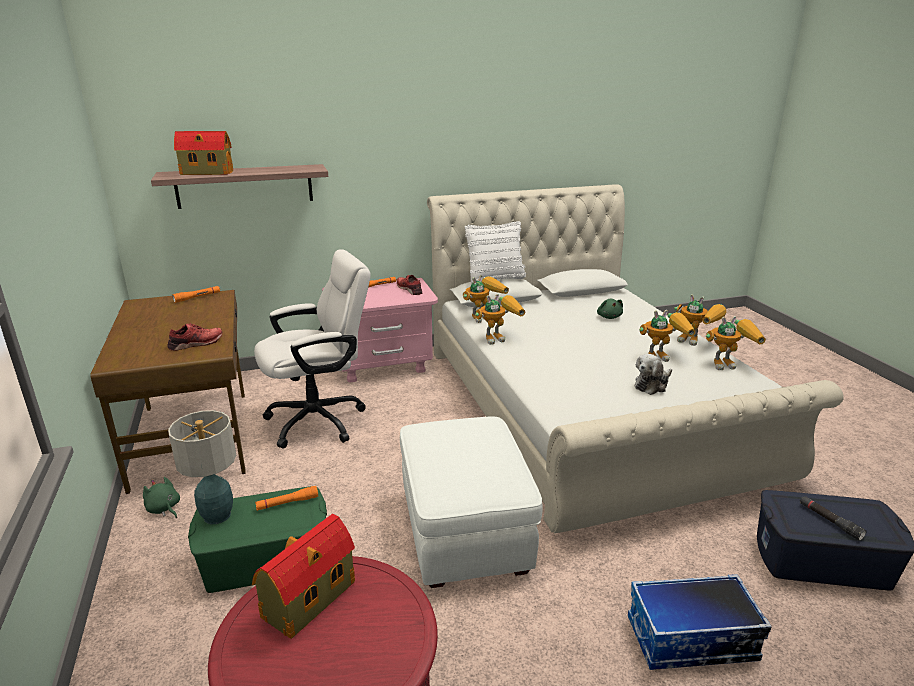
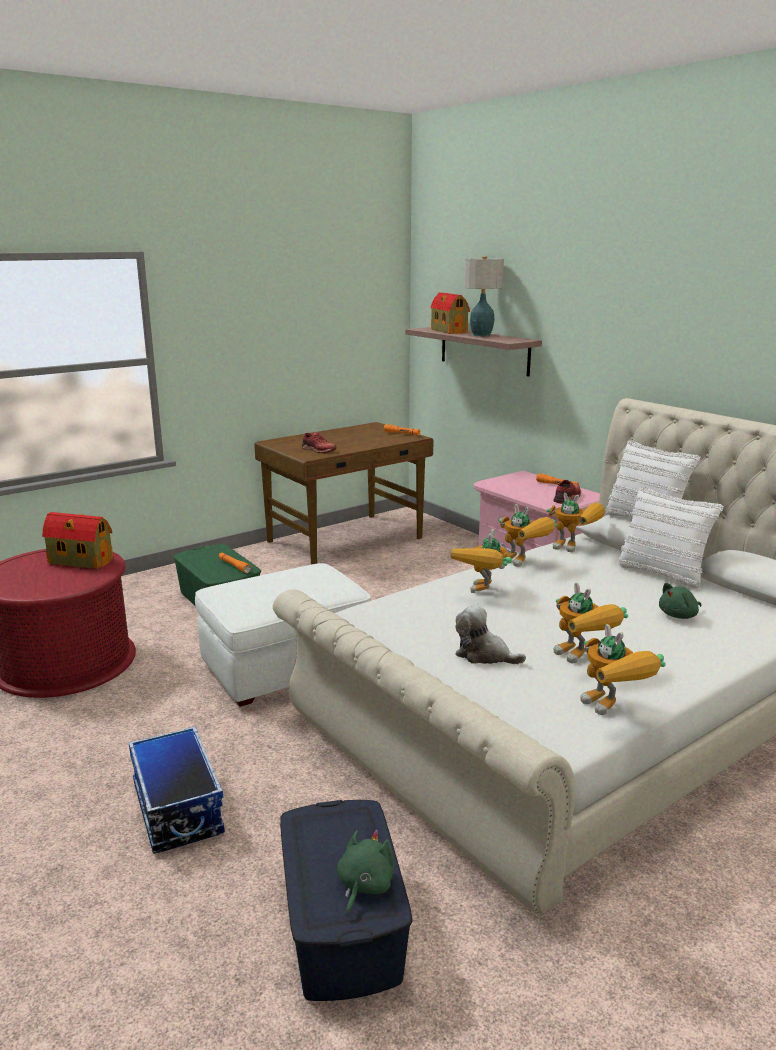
camera: 70 degrees right, 5 degrees down
green plush toy [143,477,180,518] -> green plush toy moved to [337,830,394,916]
table lamp [168,410,236,524] -> table lamp moved to [464,256,504,336]
white office chair [254,249,371,449] -> none
toy robot [674,294,726,346] -> toy robot moved to [451,529,512,593]
black flashlight [800,496,866,541] -> none
none -> white pillow [618,486,724,588]

